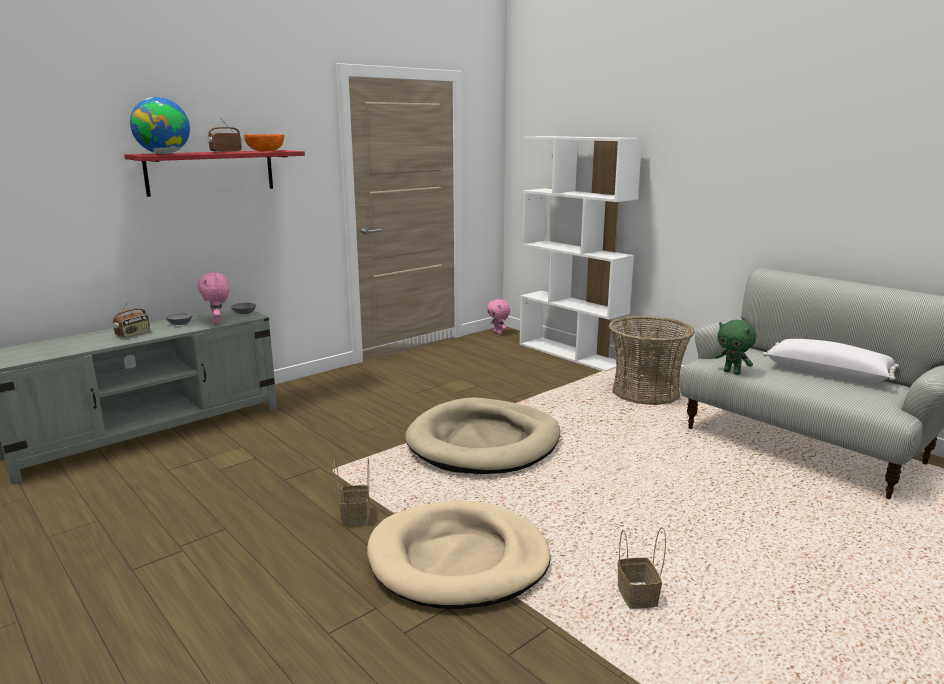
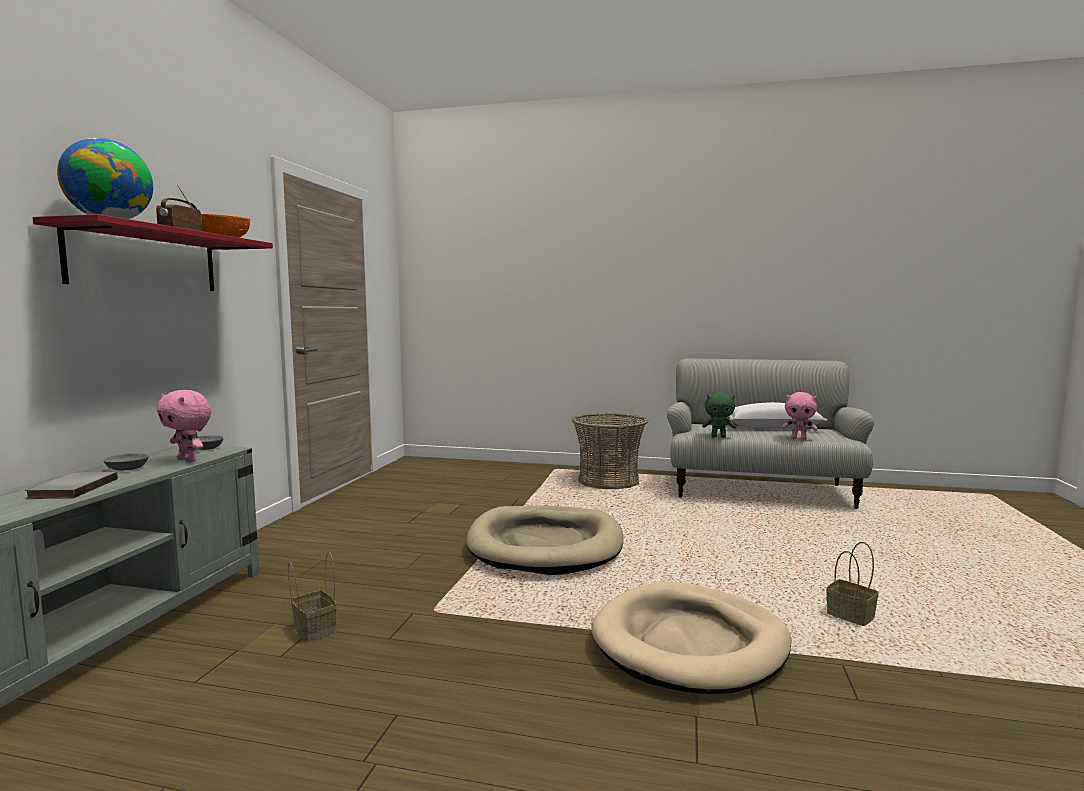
camera: 35 degrees left, 10 degrees down
radio [113,299,150,338] -> grey book [25,472,118,499]
basket [334,457,369,526] -> basket moved to [288,552,337,642]
pink plush toy [487,299,510,334] -> pink plush toy moved to [782,392,818,440]
white bookcase [520,136,643,371] -> none

